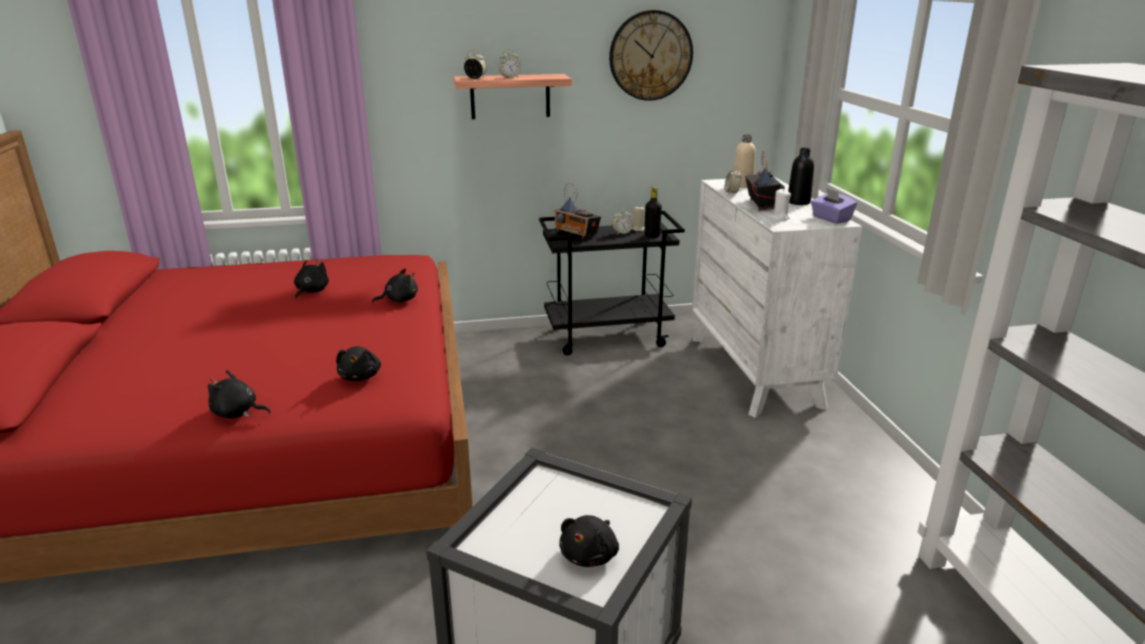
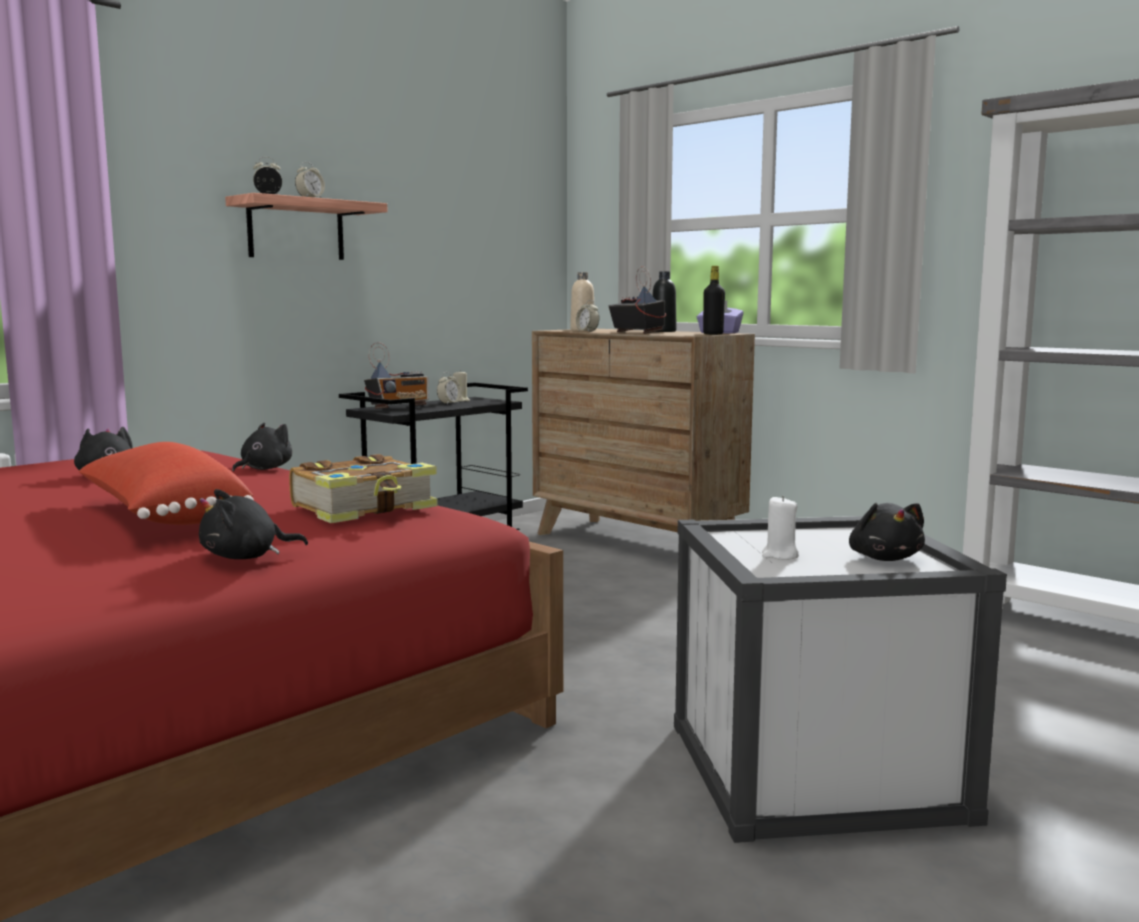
camera: 35 degrees left, 15 degrees down
black plush toy [336,346,381,381] -> book [289,454,438,523]
radio [554,183,601,239] -> radio turned 45 degrees counterclockwise [364,342,429,409]
wall clock [609,10,693,101] -> none
black bottle [645,187,662,238] -> black bottle moved to [703,266,725,335]
white dresser [692,177,862,418] -> brown dresser [532,329,755,535]
white candle [770,189,791,221] -> white candle moved to [762,495,799,560]
none -> red pillow [78,442,254,525]

